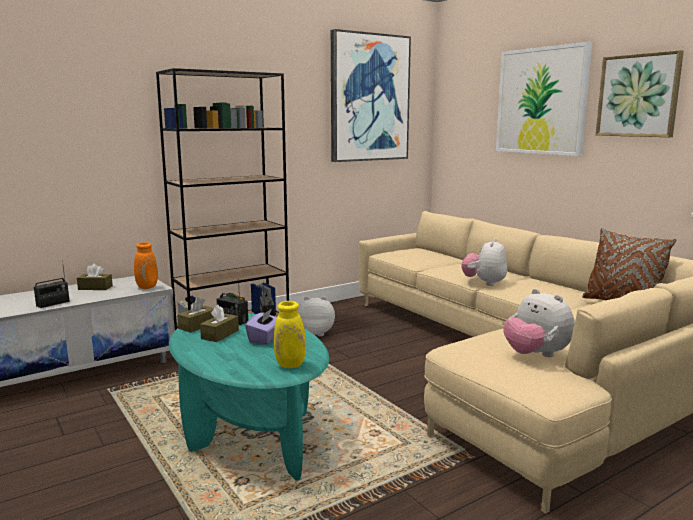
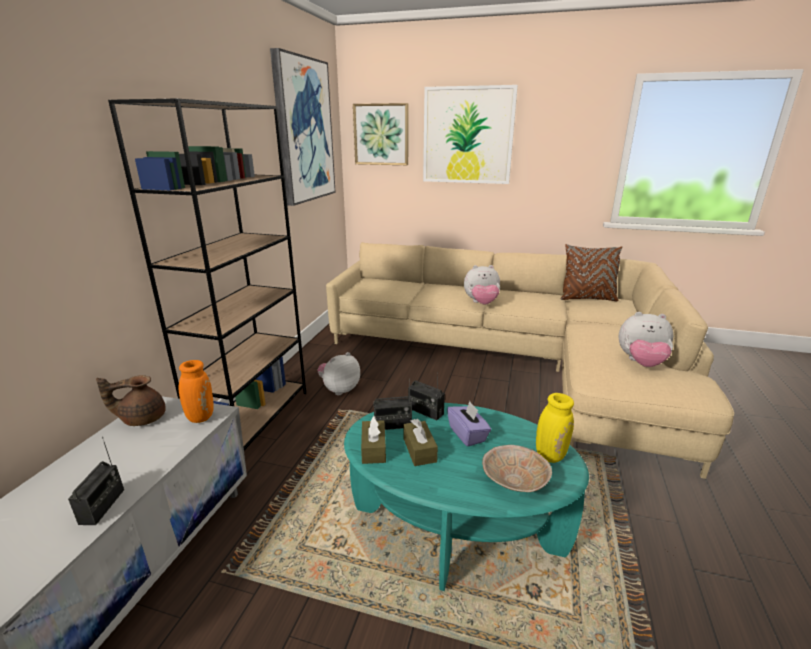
camera: 40 degrees left, 10 degrees up
brown tissue box [77,264,113,290] -> none
plush toy [462,238,507,286] -> plush toy turned 75 degrees counterclockwise [464,265,500,304]
picture [596,50,684,137] -> picture moved to [353,103,409,165]
none -> brown teapot [96,375,166,426]
none -> beige bowl [482,445,552,492]

